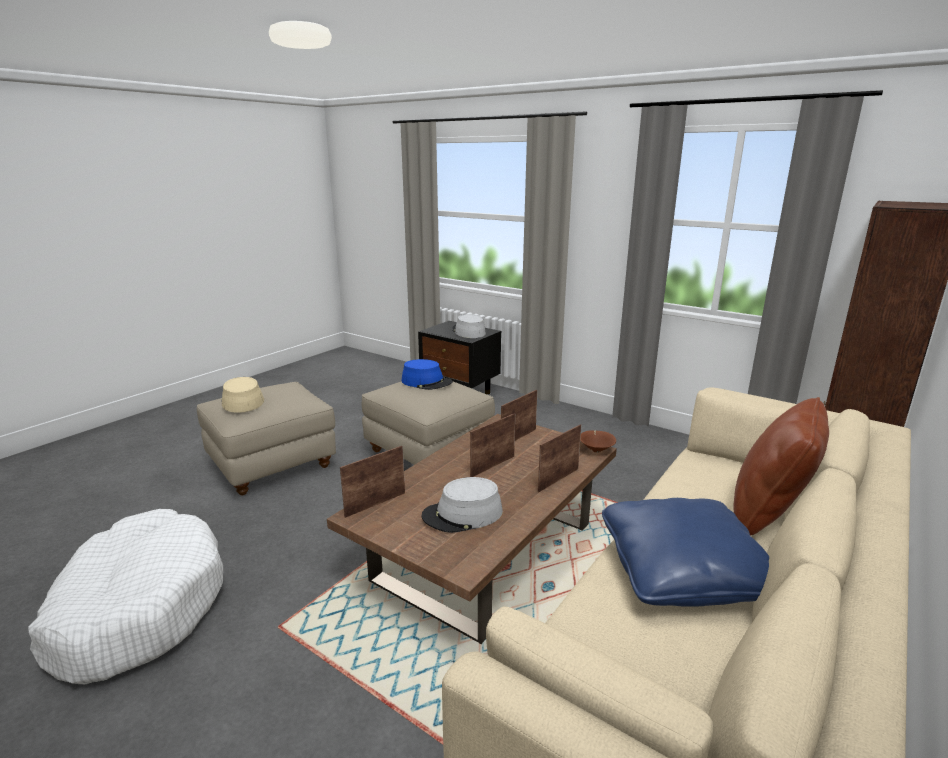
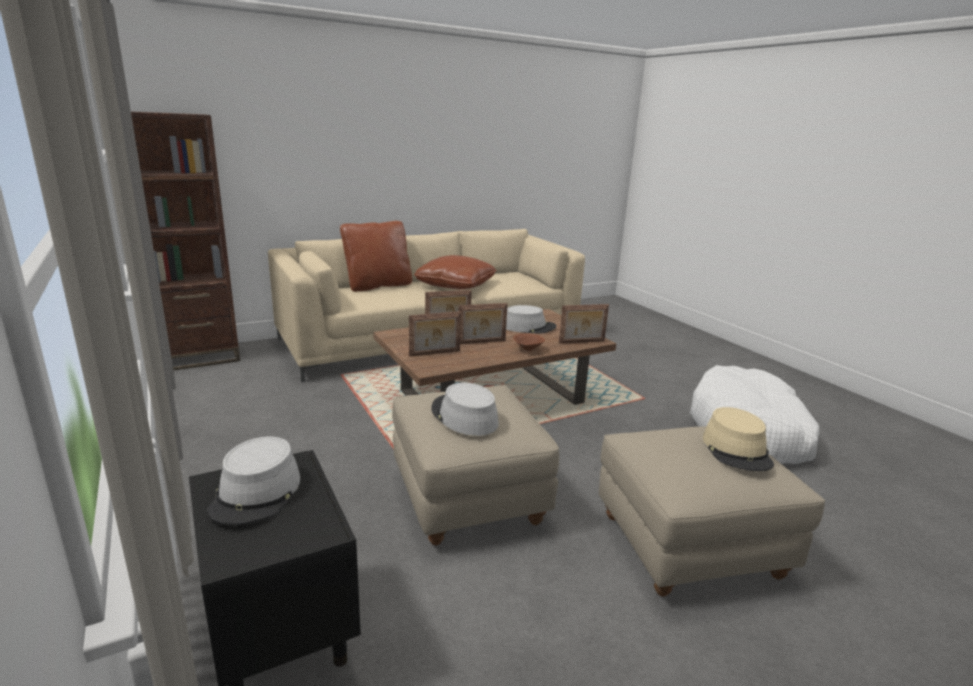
camera: 155 degrees left, 0 degrees up
blue hat [401,359,453,390] -> grey hat [431,383,499,436]
brown bowl [580,430,616,453] -> brown bowl moved to [513,333,545,351]
blue pillow [602,498,769,607] -> brown pillow [414,255,497,290]

